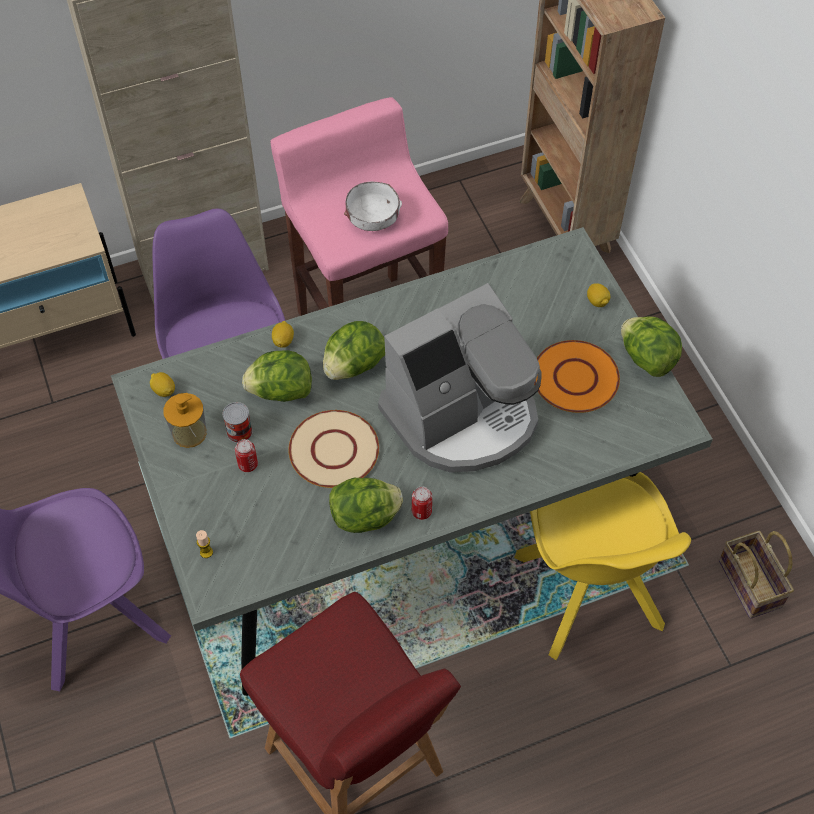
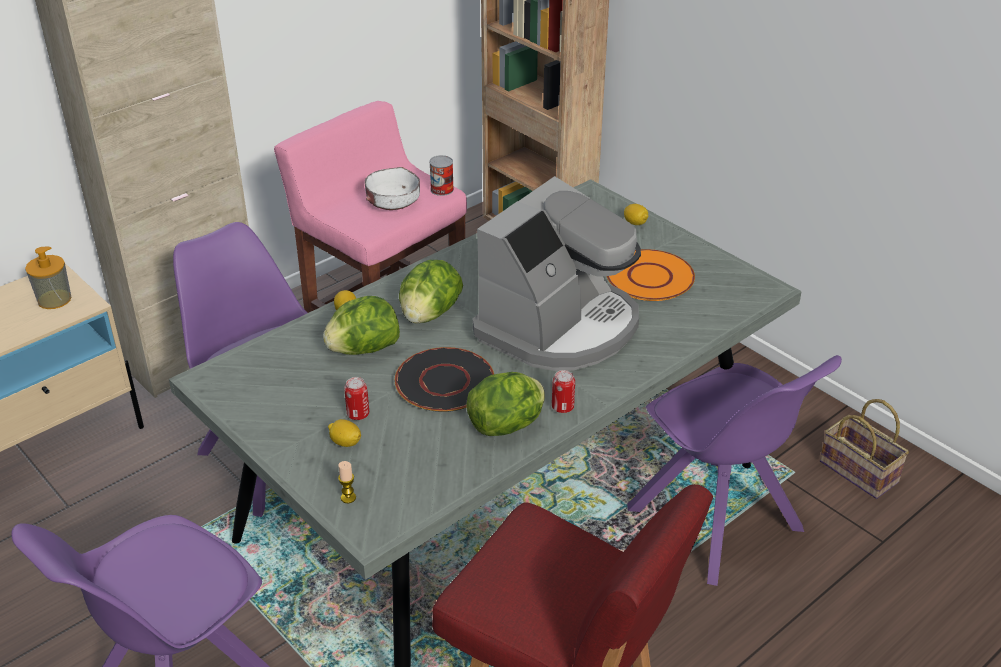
camera: 20 degrees left, 20 degrees down
lemon [150,372,175,397] -> lemon moved to [328,419,361,447]
soap dispenser [163,393,207,448] -> soap dispenser moved to [25,247,71,309]
can [223,402,253,443] -> can moved to [429,155,454,196]
beige plate [289,410,379,488] -> black plate [395,347,494,412]
yellow chair [514,472,691,660] -> purple chair [627,355,842,586]
lettuce [621,316,682,377] -> none

